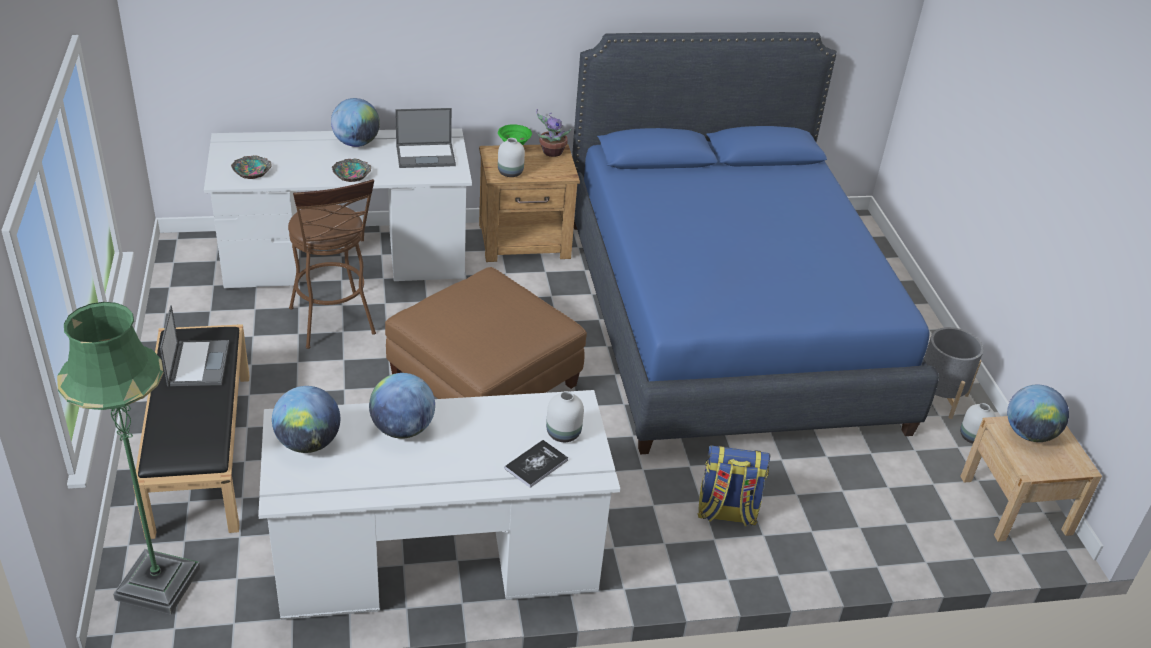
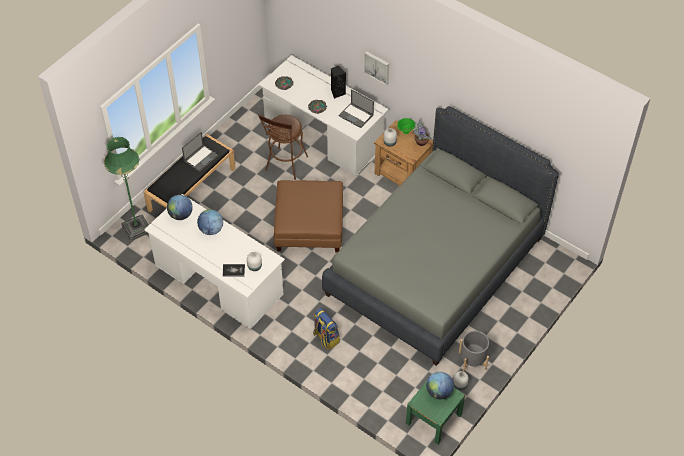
camera: 50 degrees right, 15 degrees up
globe [331,98,380,147] -> black speaker [331,66,346,99]
blue bed [572,32,939,454] -> grey bed [322,106,559,366]
beige nightstand [960,416,1102,542] -> green nightstand [406,381,465,445]
none -> picture [364,51,389,85]

